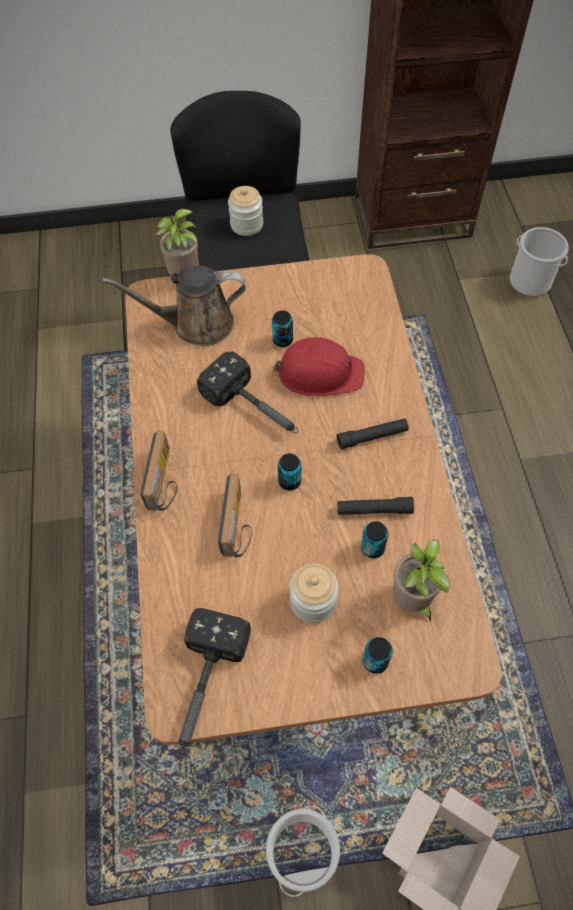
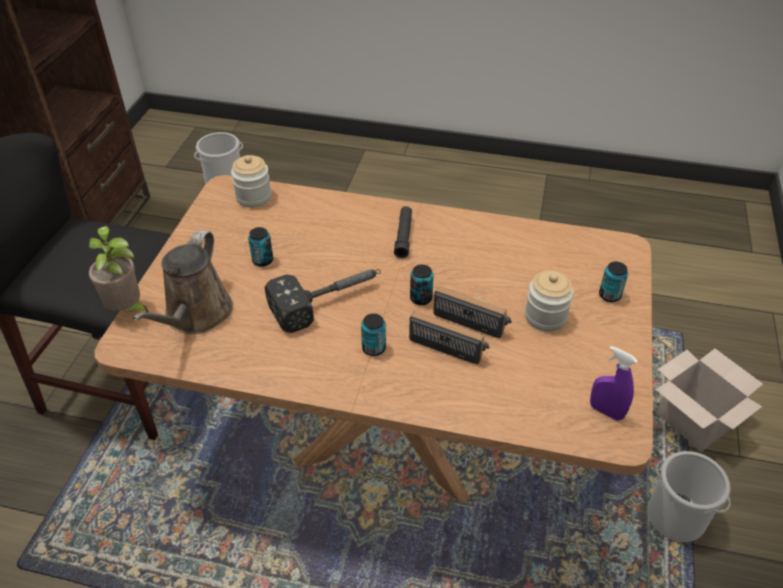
camera: 70 degrees left, 15 degrees down
radio [140,431,177,511] -> radio moved to [433,286,512,338]
hammer [177,608,251,755] -> purple spray bottle [590,346,638,421]
jar [228,186,263,236] -> jar moved to [231,155,271,207]
red hard hat [272,337,365,396] -> none
black flashlight [337,497,414,515] -> none
can [361,521,388,558] -> can moved to [361,314,386,356]
potted plant [393,540,450,623] -> none

